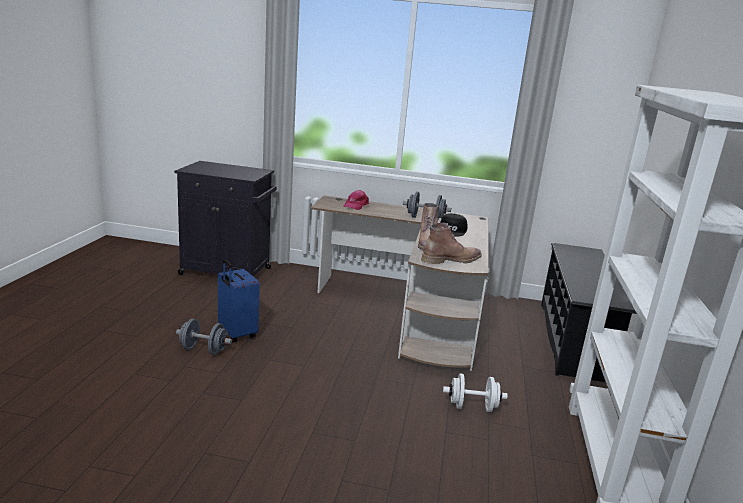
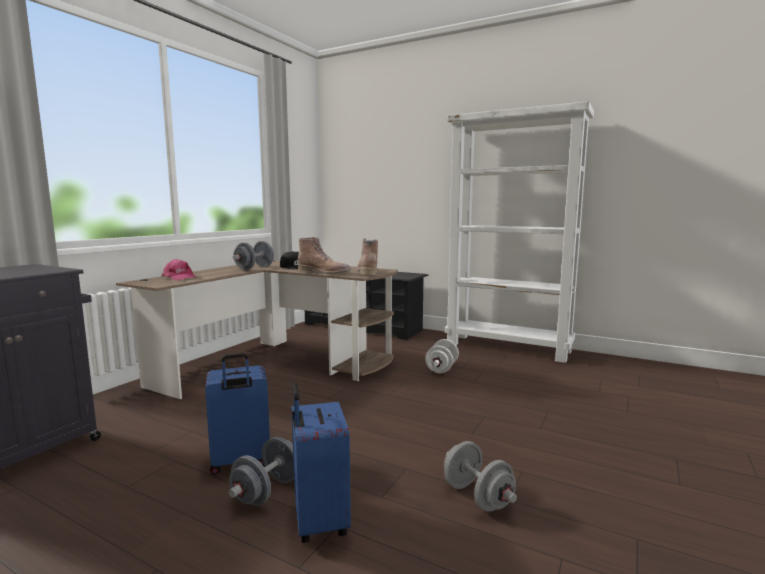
camera: 70 degrees left, 10 degrees down
none -> blue suitcase [292,383,351,543]
none -> grey dumbbell [444,441,517,512]

